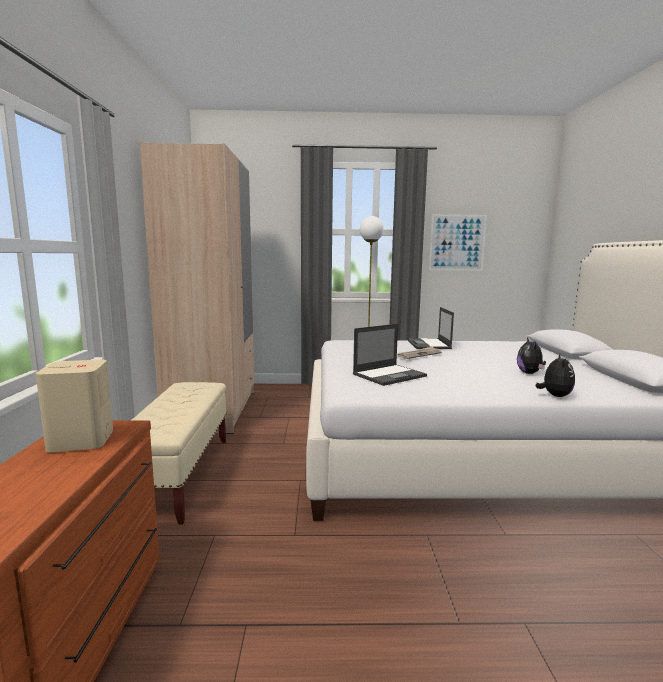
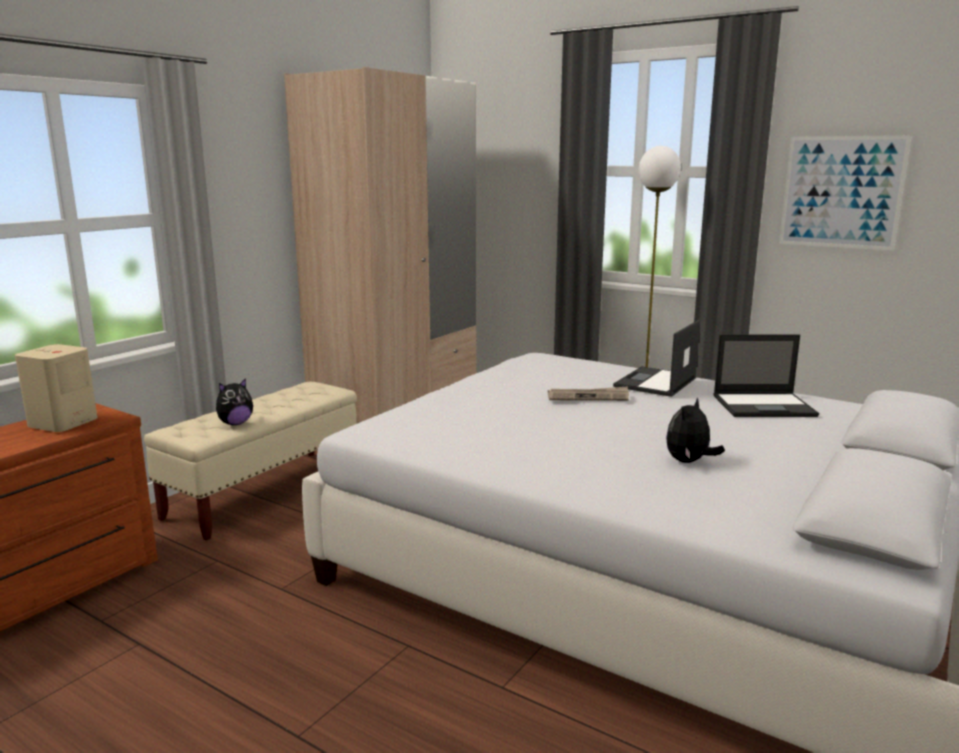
camera: 35 degrees right, 5 degrees up
laptop [353,324,427,386] -> laptop moved to [713,335,819,417]
plush toy [536,353,575,397] -> plush toy moved to [216,378,253,425]

